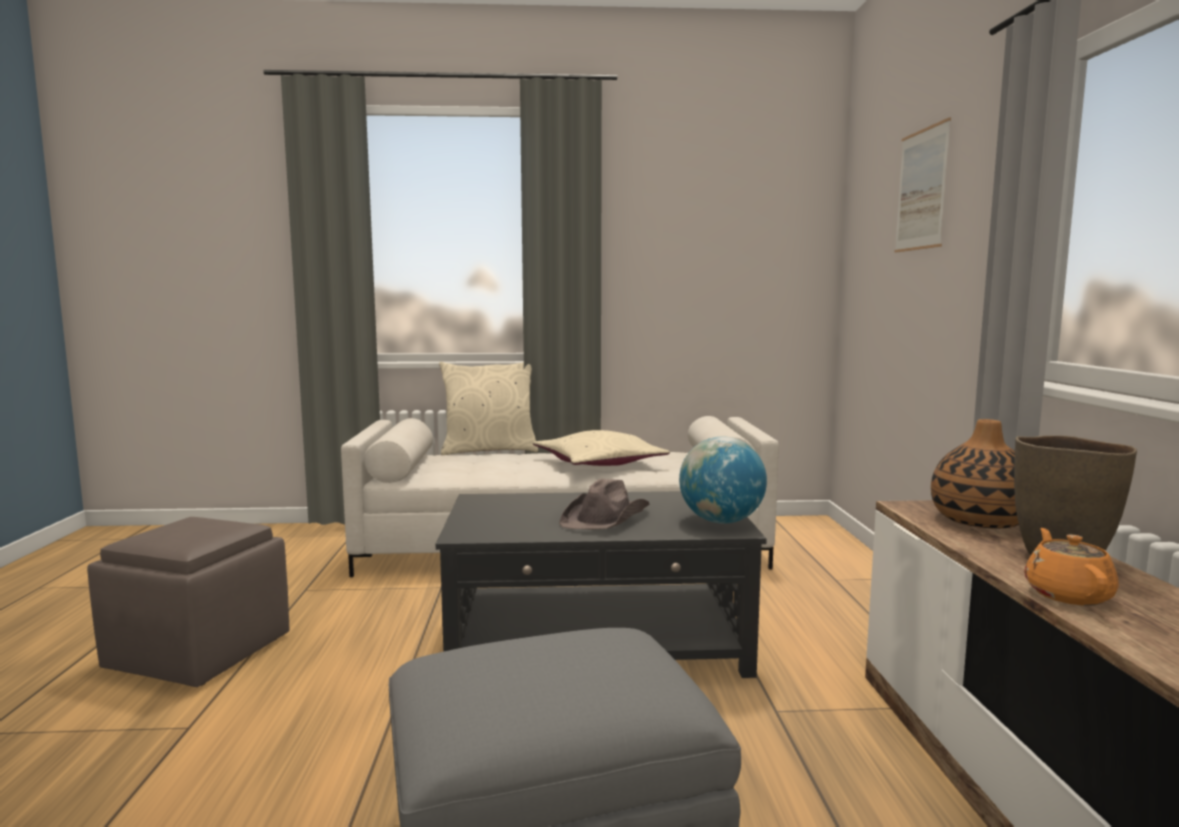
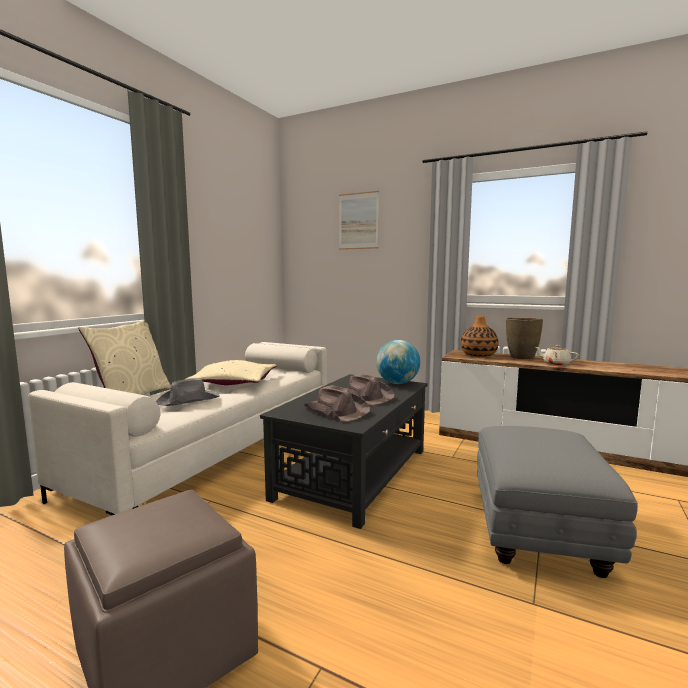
camera: 60 degrees left, 0 degrees up
orange teapot [1024,528,1119,606] -> beige teapot [536,345,579,366]
none -> grey hat [156,378,220,406]
none -> brown hat [304,385,370,422]

